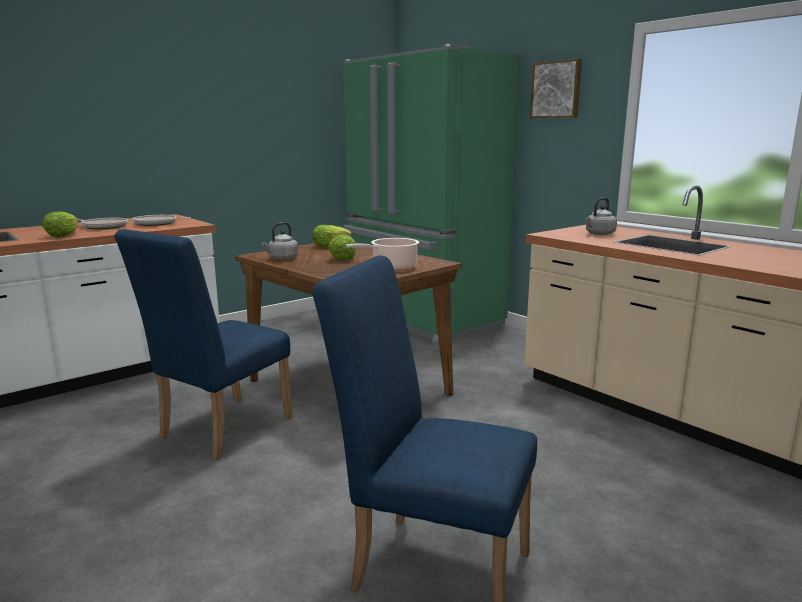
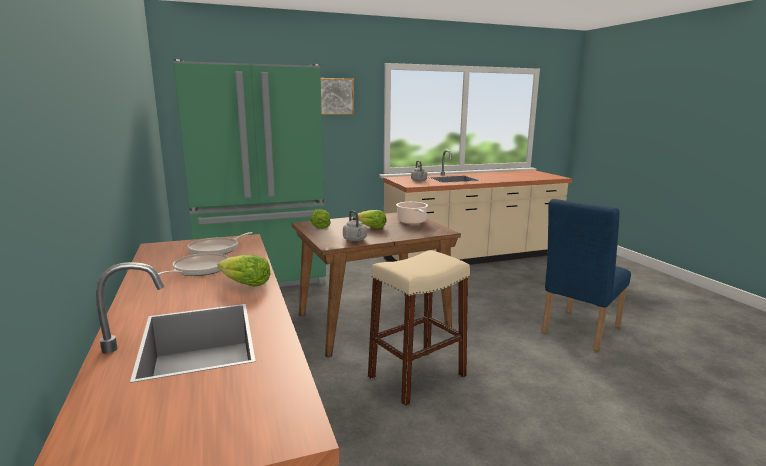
camera: 70 degrees left, 0 degrees up
blue chair [114,229,293,460] -> beige stool [368,250,470,406]

